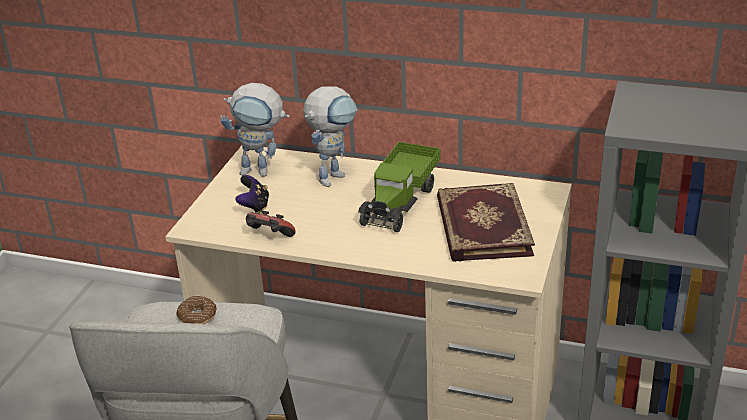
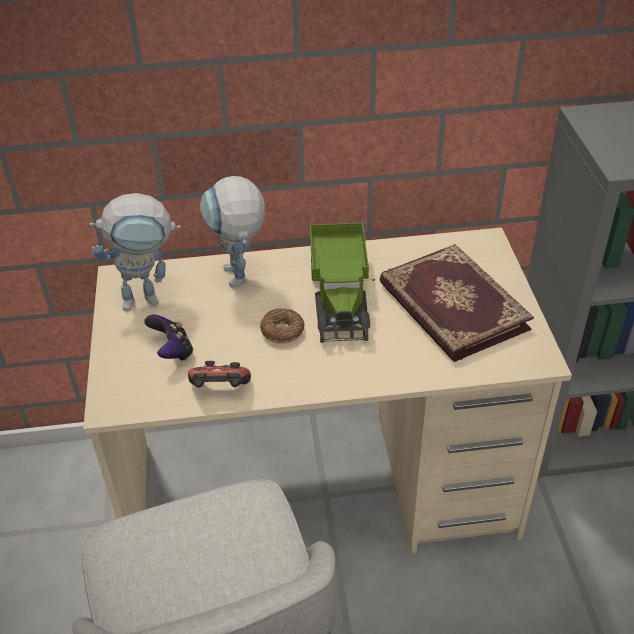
camera: 25 degrees left, 10 degrees up
donut [176,296,216,324] -> donut moved to [260,308,305,344]
toy robot [303,86,358,187] -> toy robot turned 150 degrees clockwise [200,176,266,288]

